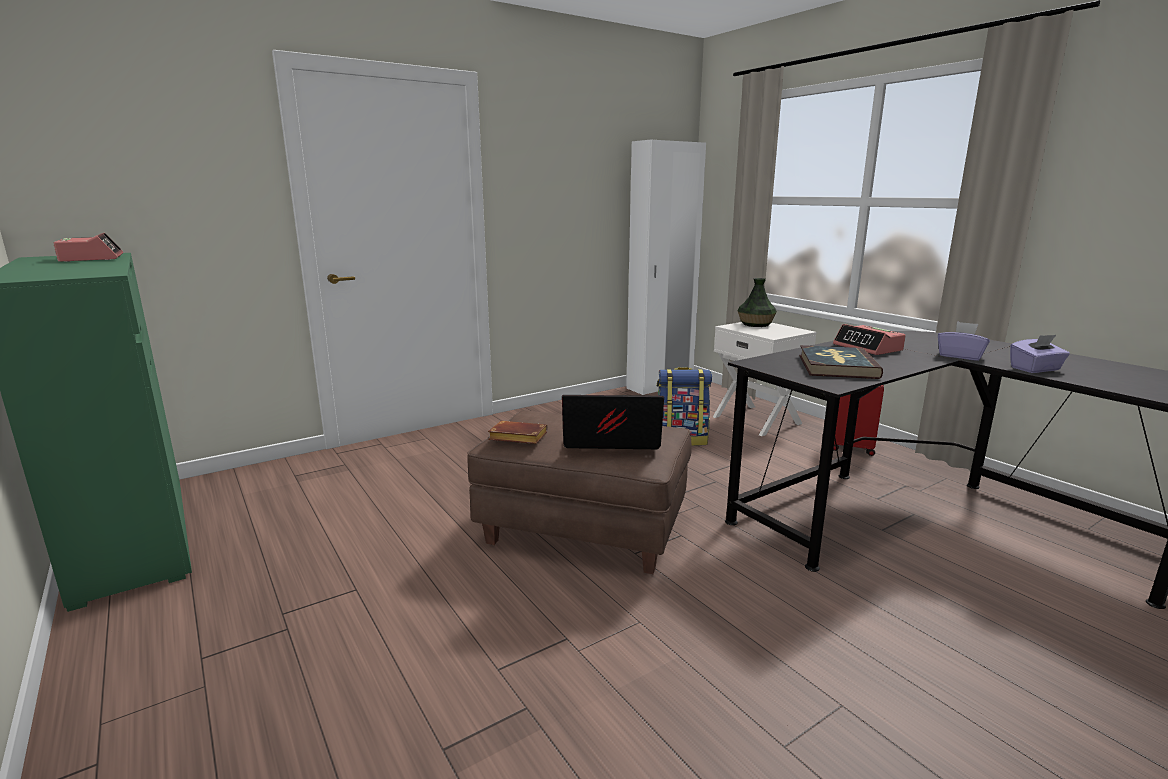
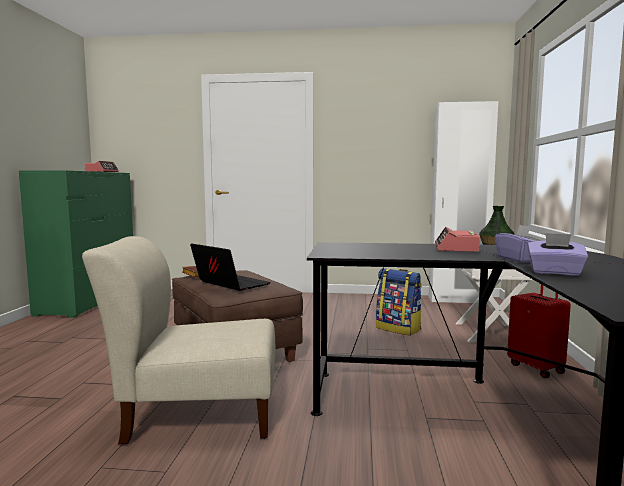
camera: 40 degrees right, 10 degrees down
book [799,345,883,379] -> none
none -> beige chair [82,236,275,444]

